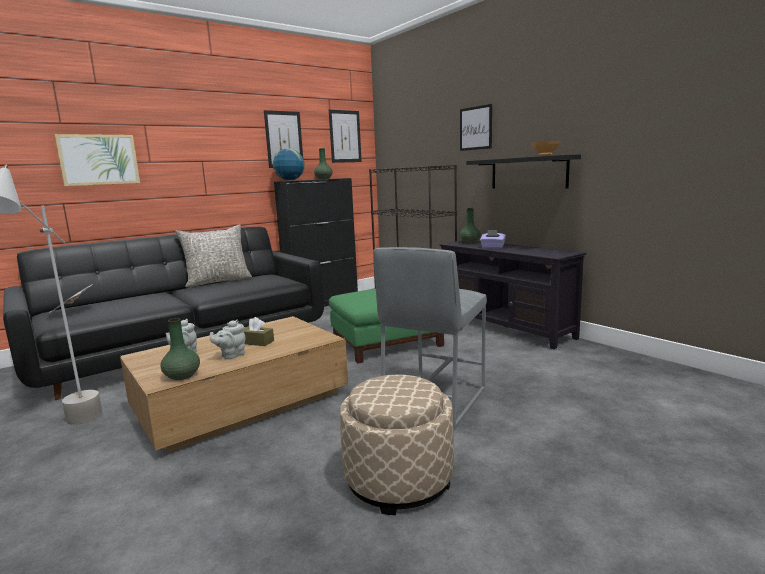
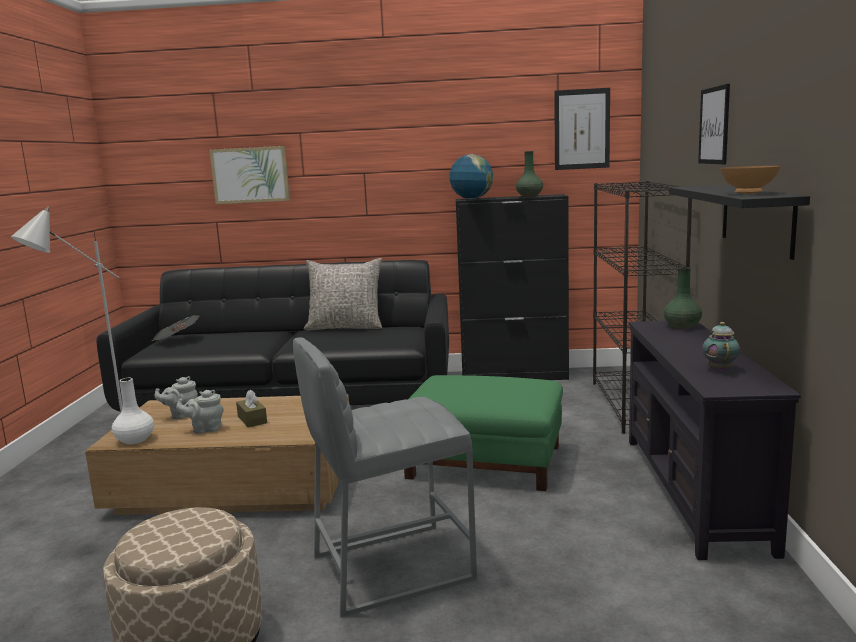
camera: 40 degrees right, 0 degrees up
green vase [160,318,200,380] -> white vase [112,378,154,444]
picture [264,110,303,168] -> none
purple tissue box [480,230,506,249] -> none
none -> teapot [702,322,740,371]

